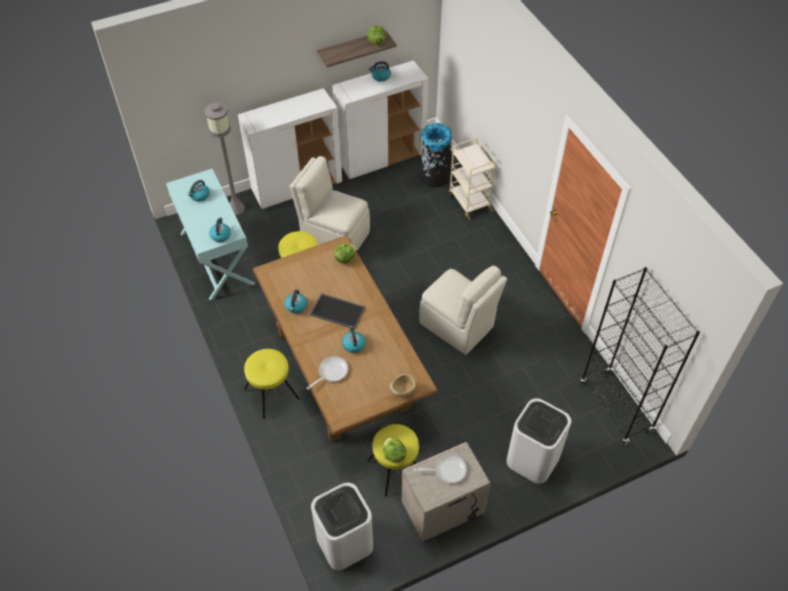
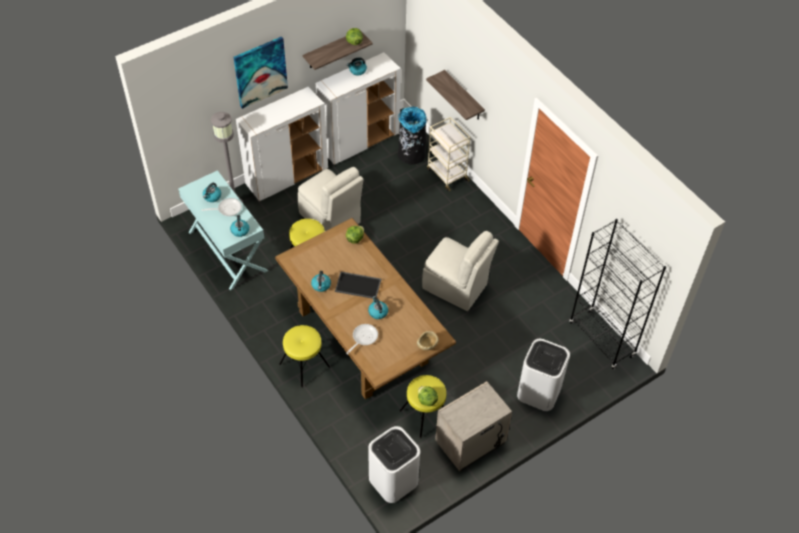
camera: 10 degrees left, 0 degrees up
beige chair [289,156,370,251] -> beige chair turned 150 degrees counterclockwise [297,167,364,231]
frying pan [414,454,467,483] -> frying pan moved to [202,198,242,216]
none -> picture [233,36,288,109]
none -> shelf [426,70,485,120]

